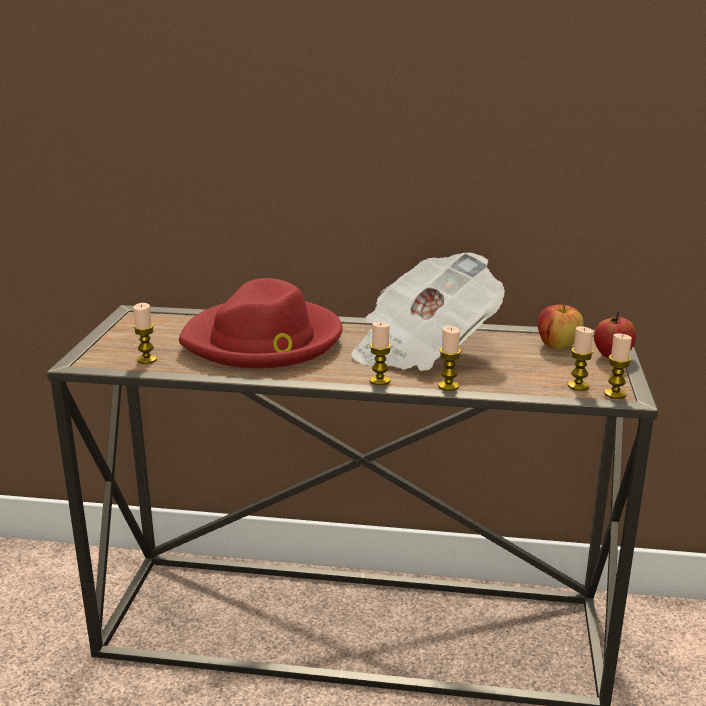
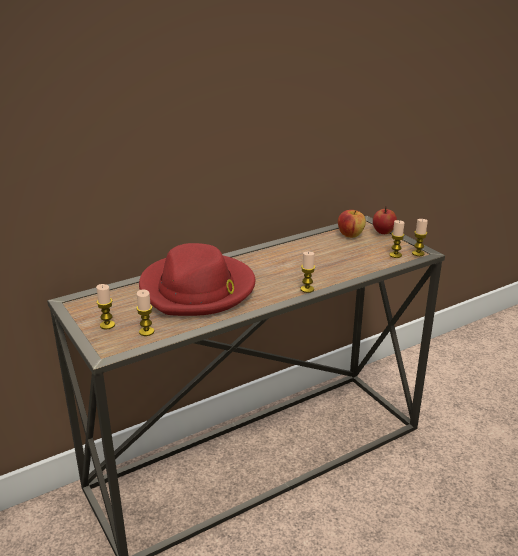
camera: 40 degrees left, 5 degrees up
newspaper [351,253,505,371] -> none
candle [438,326,461,391] -> candle moved to [96,284,115,330]

